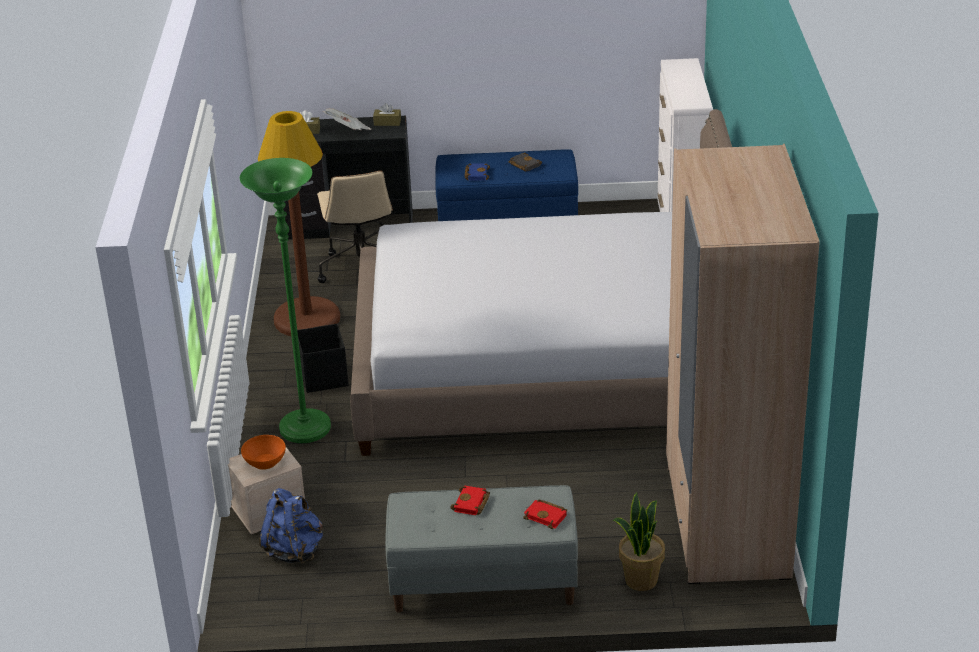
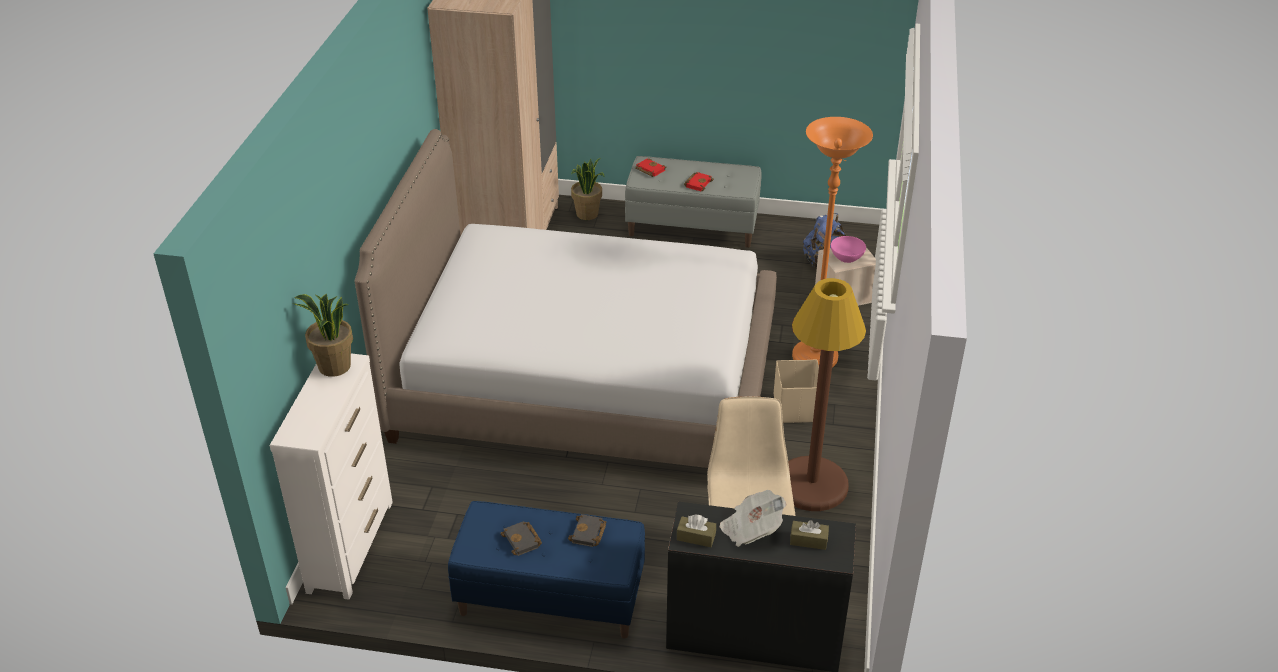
camera: 170 degrees left, 5 degrees up
green floor lamp [240,158,331,443] -> orange floor lamp [792,117,873,367]
orange bowl [241,435,286,470] -> pink bowl [831,236,866,263]
black storage box [297,324,349,393] -> beige storage box [774,359,819,423]
blue book [465,163,490,181] -> black book [568,514,607,547]
none -> potted plant [292,294,353,377]

